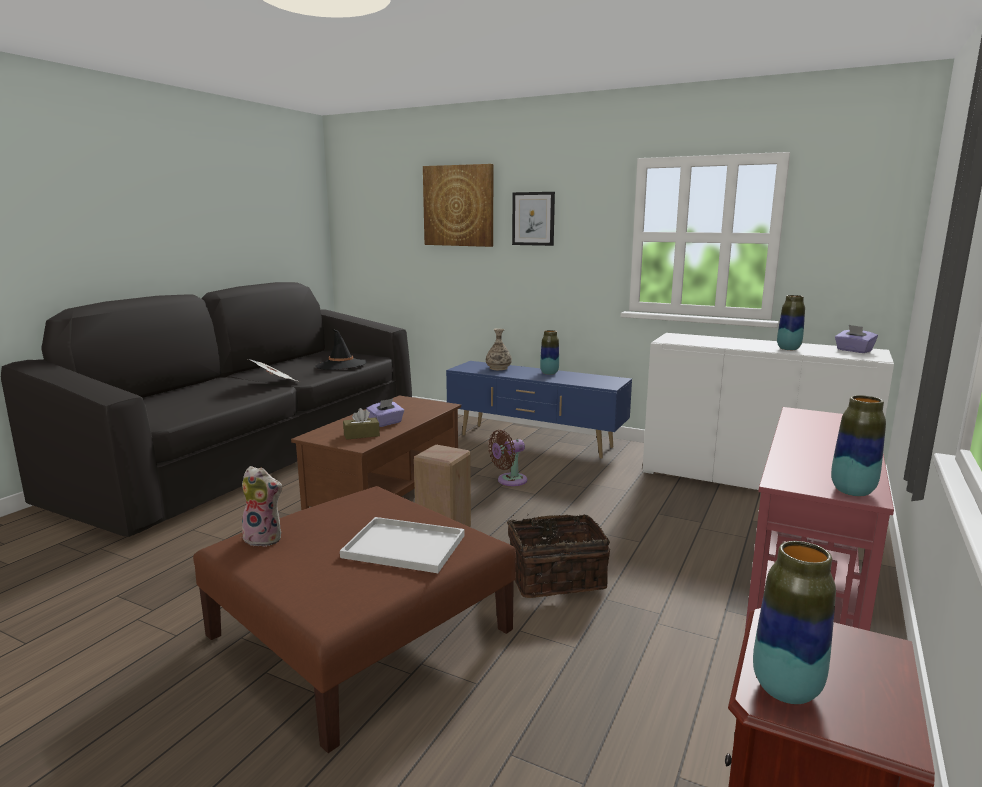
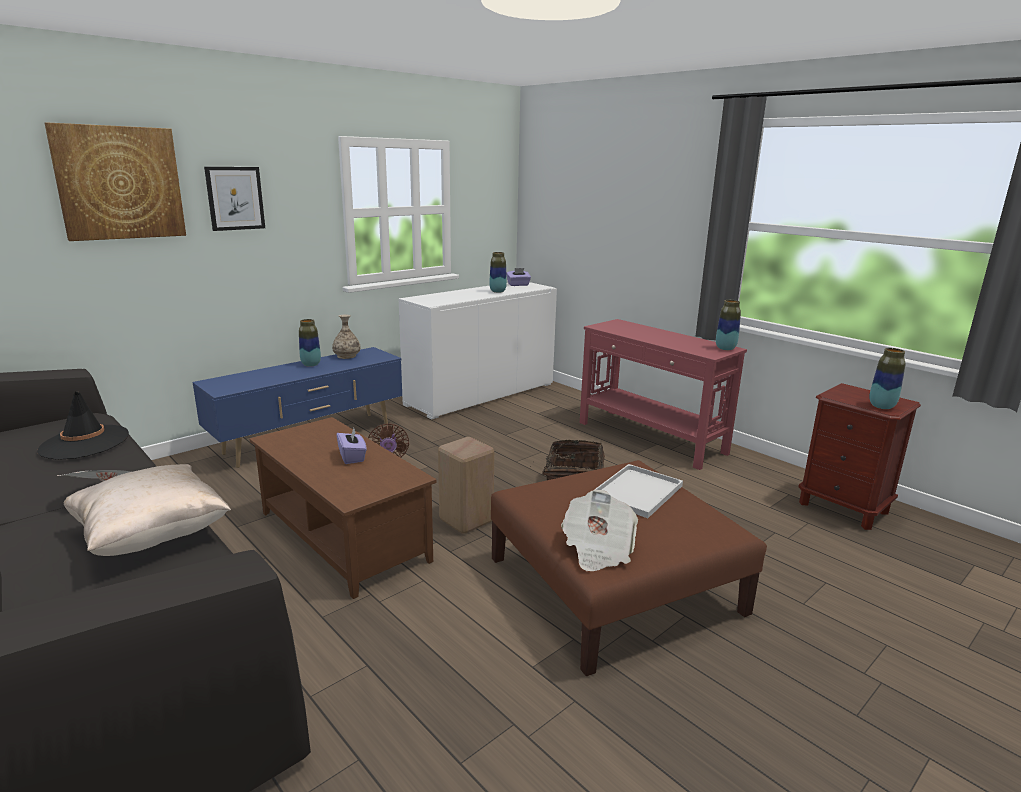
camera: 70 degrees left, 5 degrees up
plush toy [242,466,283,547] -> newspaper [561,490,638,571]
brown tissue box [343,408,380,440] -> none
vase [486,329,512,370] -> vase moved to [332,314,360,359]
none -> beige pillow [64,464,231,556]

